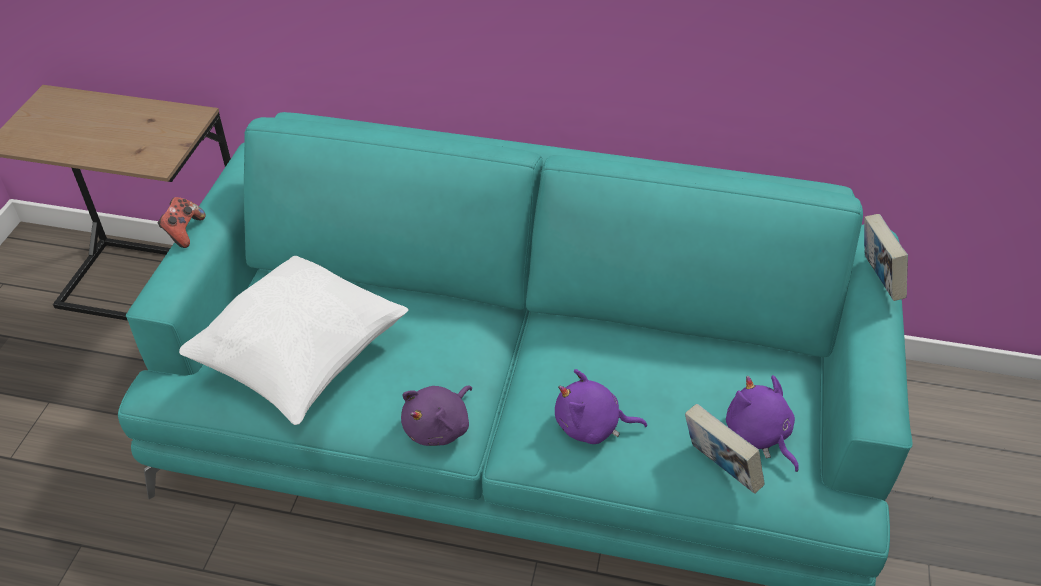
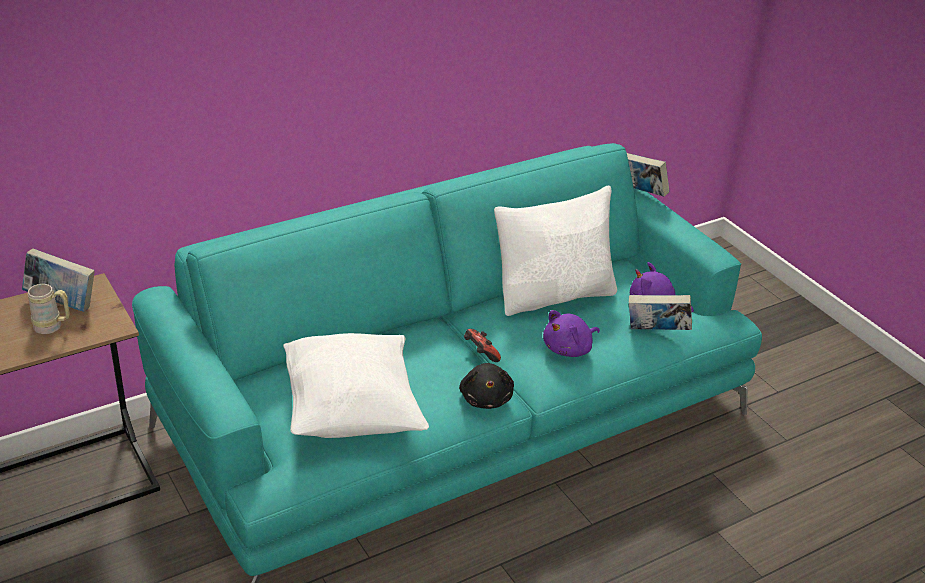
camera: 45 degrees left, 10 degrees down
game controller [158,197,206,248] -> game controller moved to [464,329,501,362]
purple plush toy [401,386,472,446] -> black plush toy [459,363,514,409]
none -> book [22,248,95,312]
none -> beige mug [28,284,70,334]
none -> white pillow [494,185,617,316]

